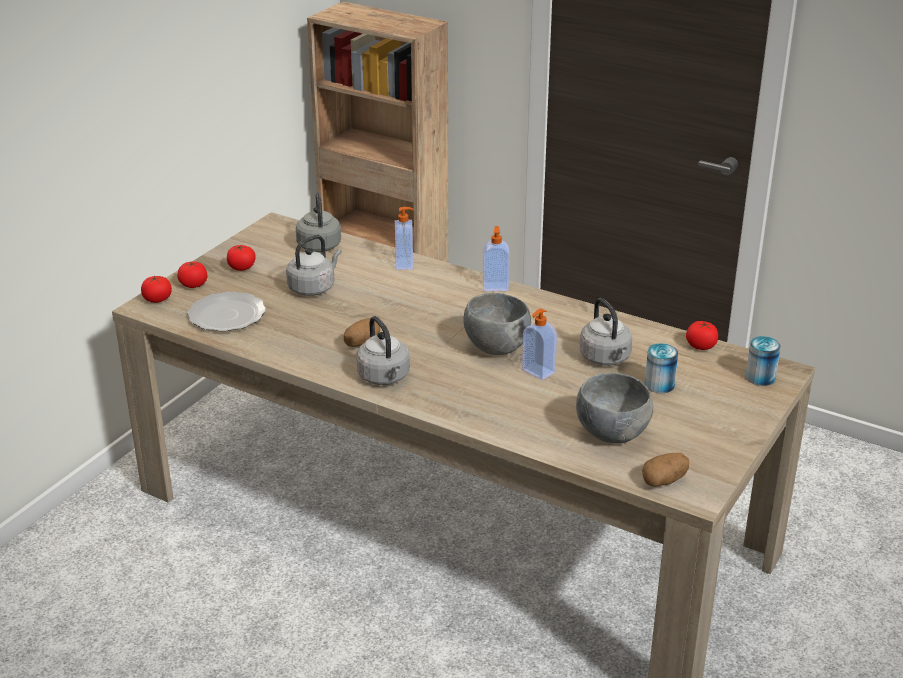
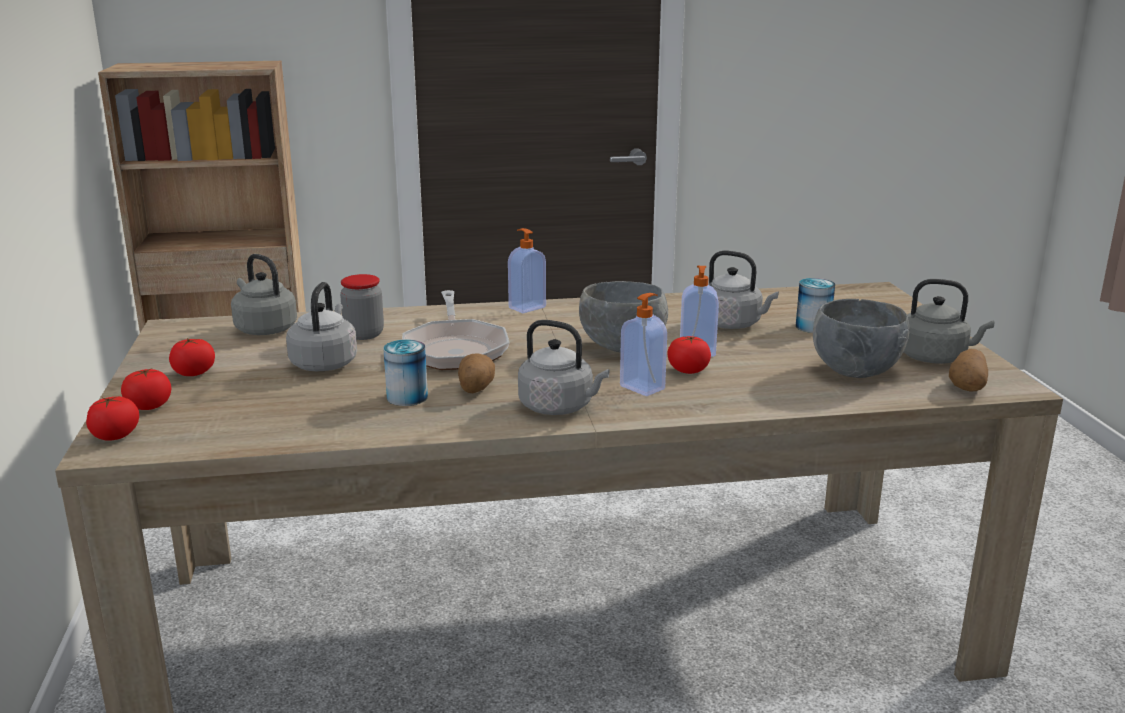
camera: 40 degrees left, 10 degrees down
plate [187,291,266,332] -> none
soap dispenser [395,207,414,270] -> soap dispenser moved to [620,293,667,396]
tomato [686,321,718,350] -> tomato moved to [668,336,711,374]
can [745,336,781,386] -> can moved to [383,339,428,406]
none -> jar [340,274,384,340]
none -> frying pan [402,290,509,370]
none -> grey kettle [904,279,994,364]

